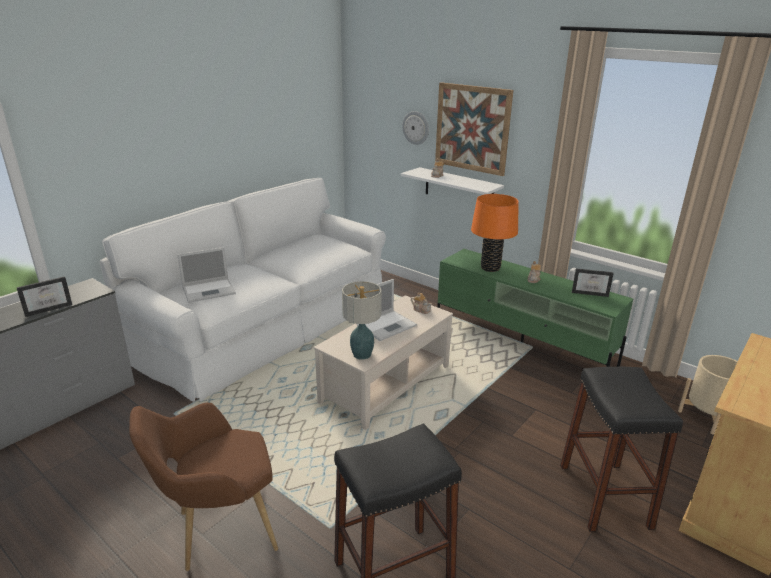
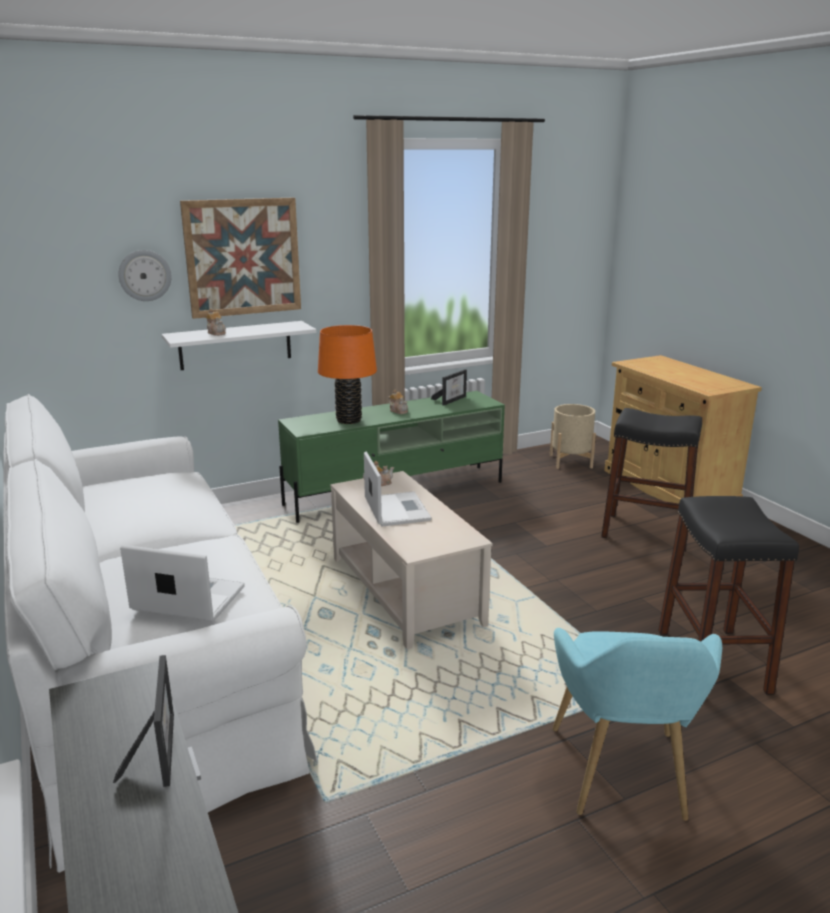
camera: 65 degrees left, 5 degrees down
brown armchair [129,403,278,571] -> turquoise armchair [553,628,722,821]
laptop [177,247,236,303] -> laptop turned 75 degrees counterclockwise [120,545,245,622]
table lamp [342,281,382,360] -> none

